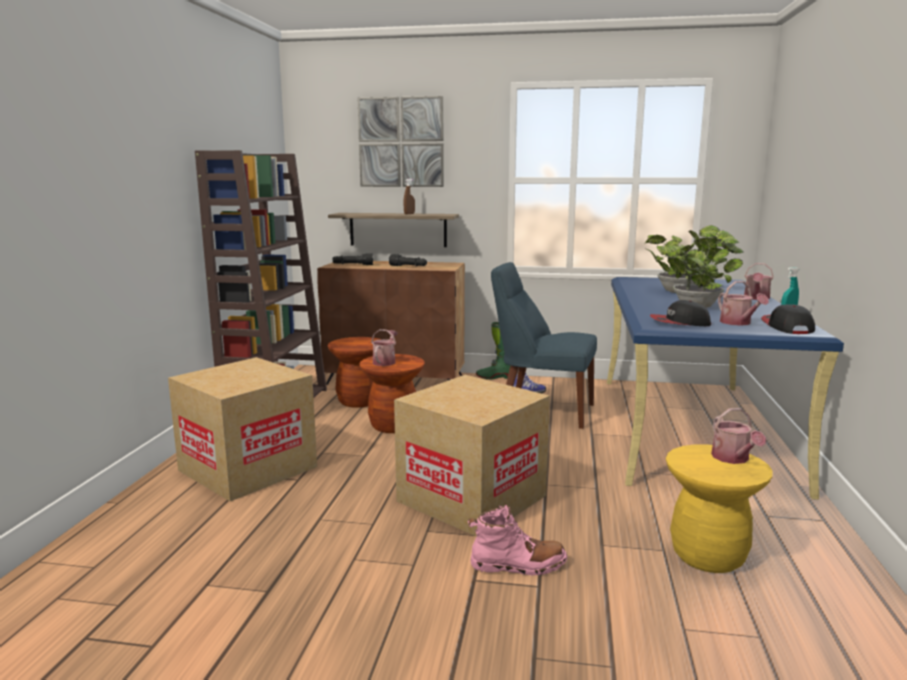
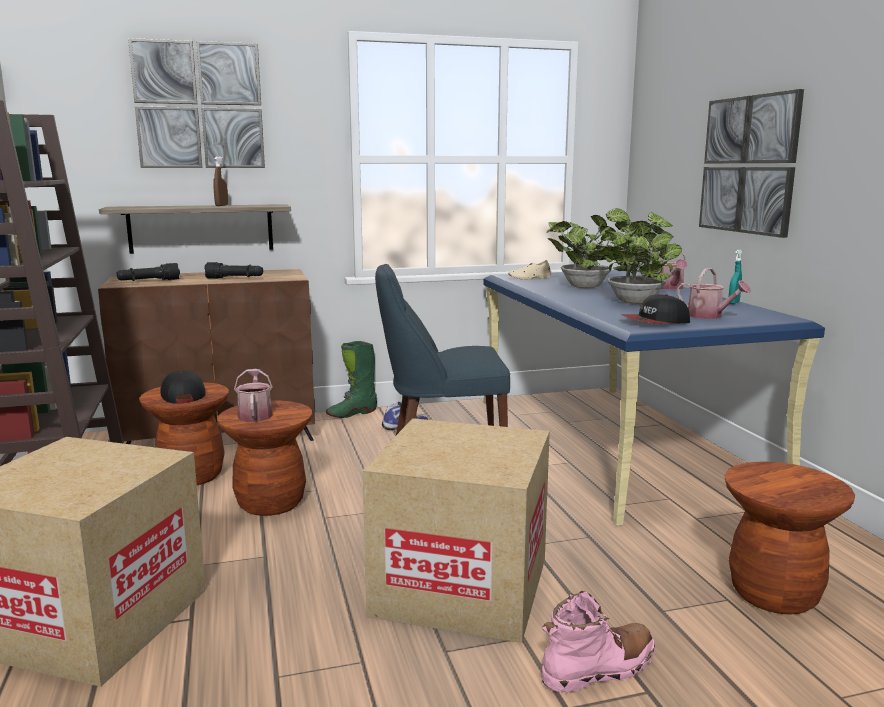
camera: 25 degrees left, 0 degrees up
yellow stool [666,444,772,573] -> brown stool [725,461,855,615]
watering can [711,408,766,464] -> none
cap [761,304,815,334] -> cap moved to [160,370,206,404]
none -> beige shoe [508,260,551,280]
none -> picture [699,89,804,238]

